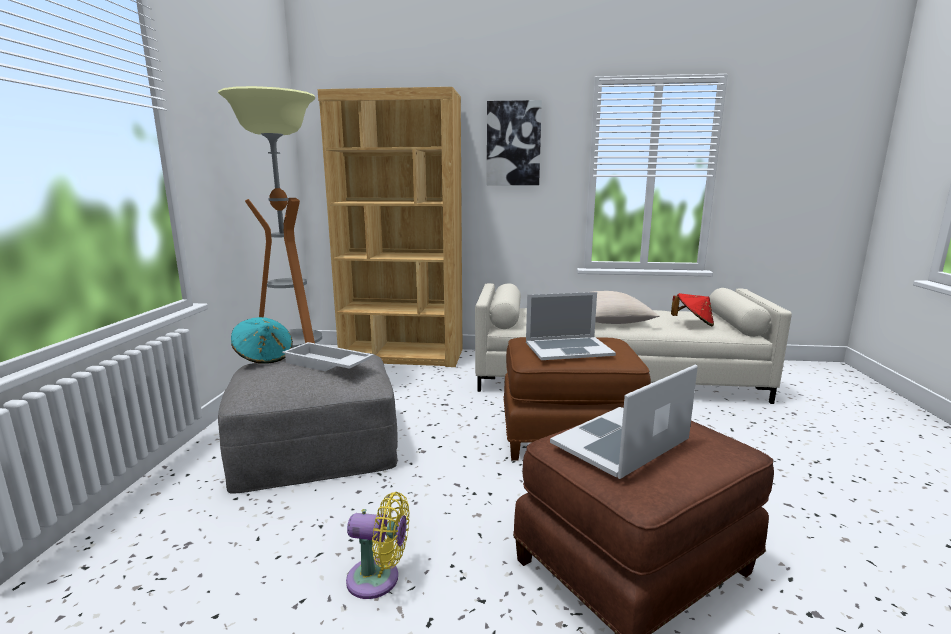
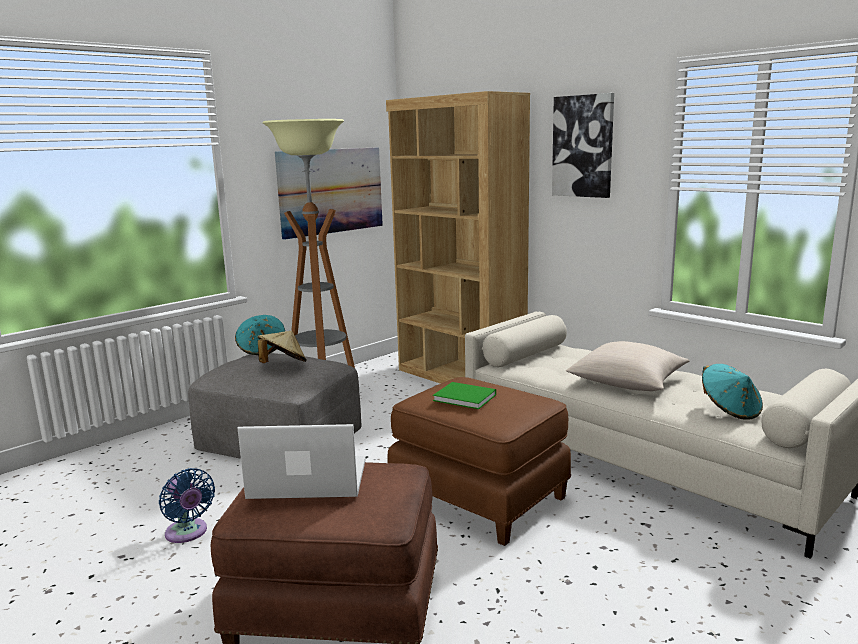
camera: 40 degrees right, 0 degrees up
white tray [282,342,374,371] -> beige hat [258,331,307,363]
yellow fan [346,492,410,599] -> blue fan [159,468,215,543]
laptop [526,292,616,360] -> green book [433,382,496,409]
red hat [671,293,714,326] -> turquoise hat [702,364,763,420]
none -> picture [275,147,383,240]

